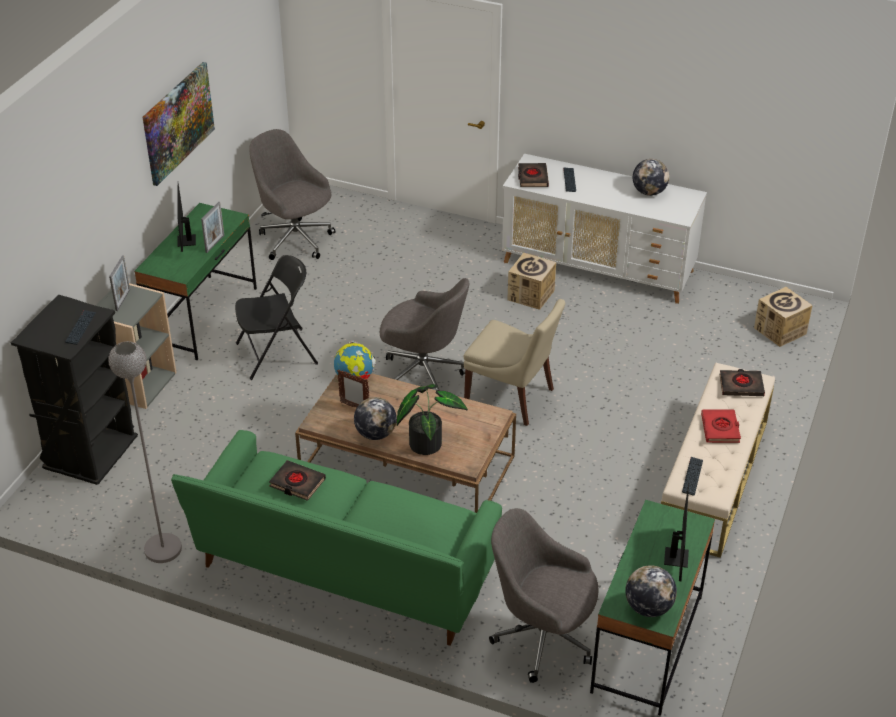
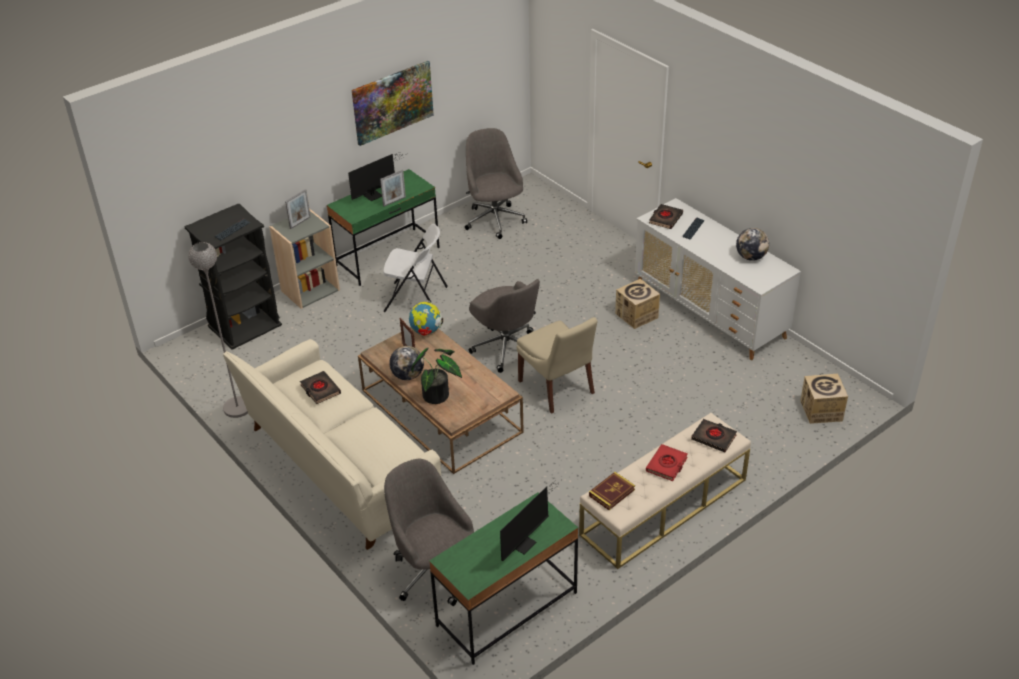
camera: 30 degrees right, 0 degrees up
green sofa [171,430,502,646] -> beige sofa [223,339,441,550]
monitor [177,183,196,252] -> monitor turned 150 degrees counterclockwise [348,152,404,201]
black chair [235,255,318,380] -> white chair [384,224,448,312]
globe [625,565,677,617] -> none
keyboard [682,457,703,495] -> book [589,472,635,510]

